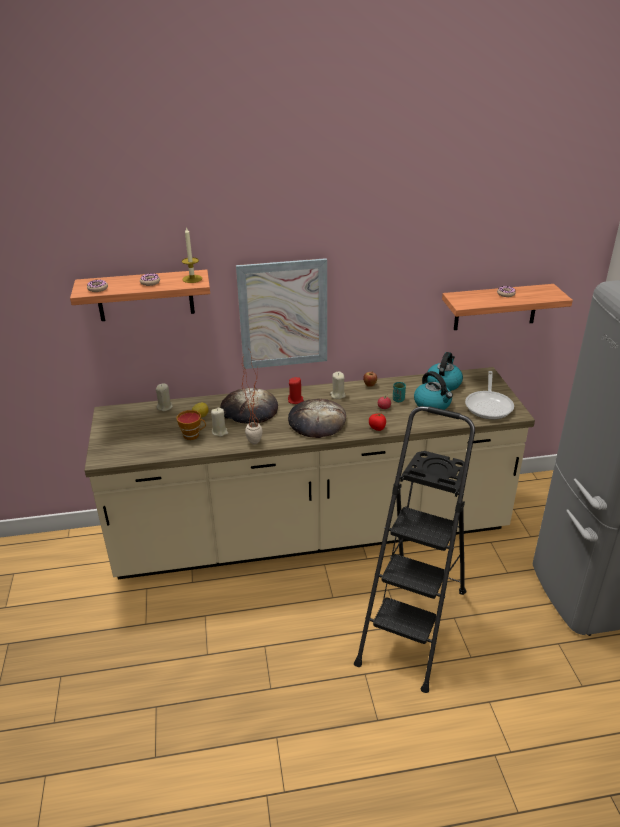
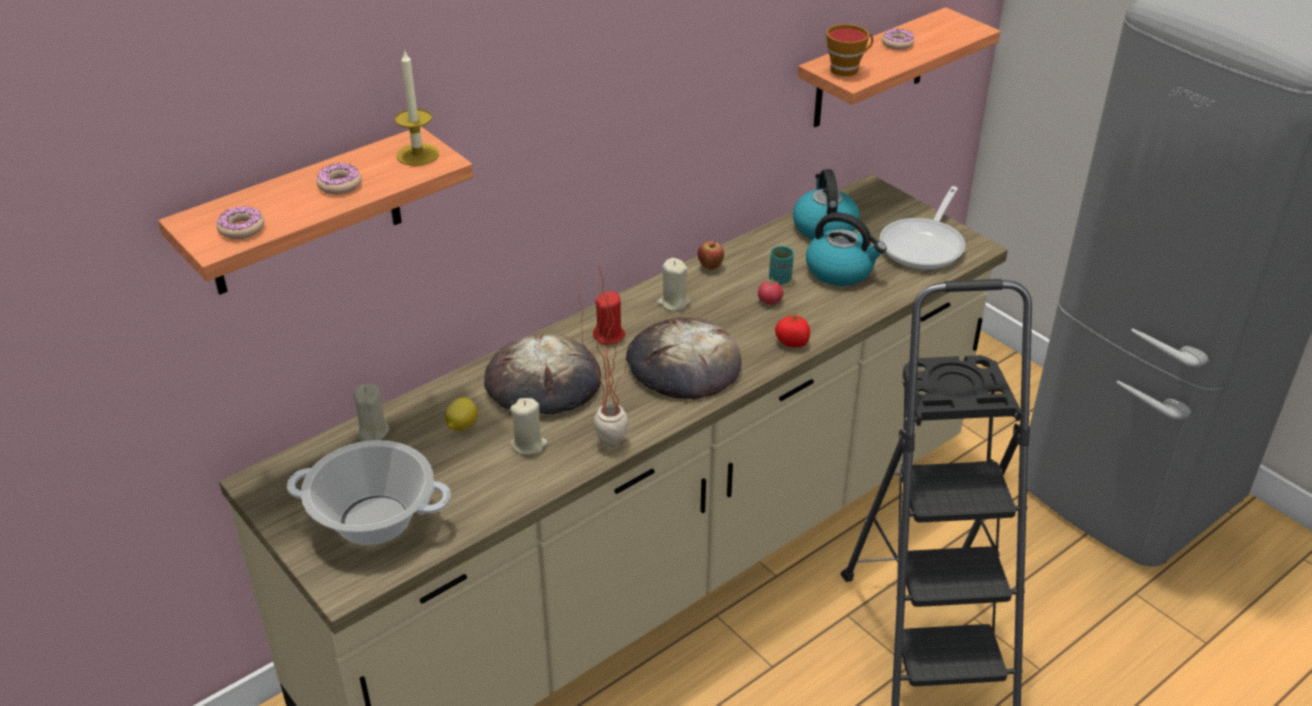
camera: 30 degrees left, 5 degrees up
cup [176,410,206,440] -> cup moved to [826,24,873,76]
picture [236,258,327,369] -> none
frying pan [465,371,514,419] -> frying pan turned 45 degrees clockwise [880,186,965,270]
none -> cooking pot [287,440,451,545]

